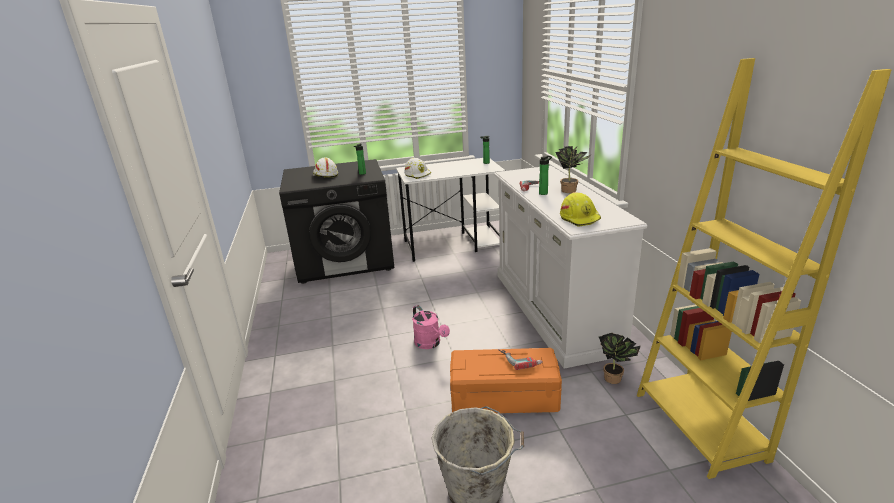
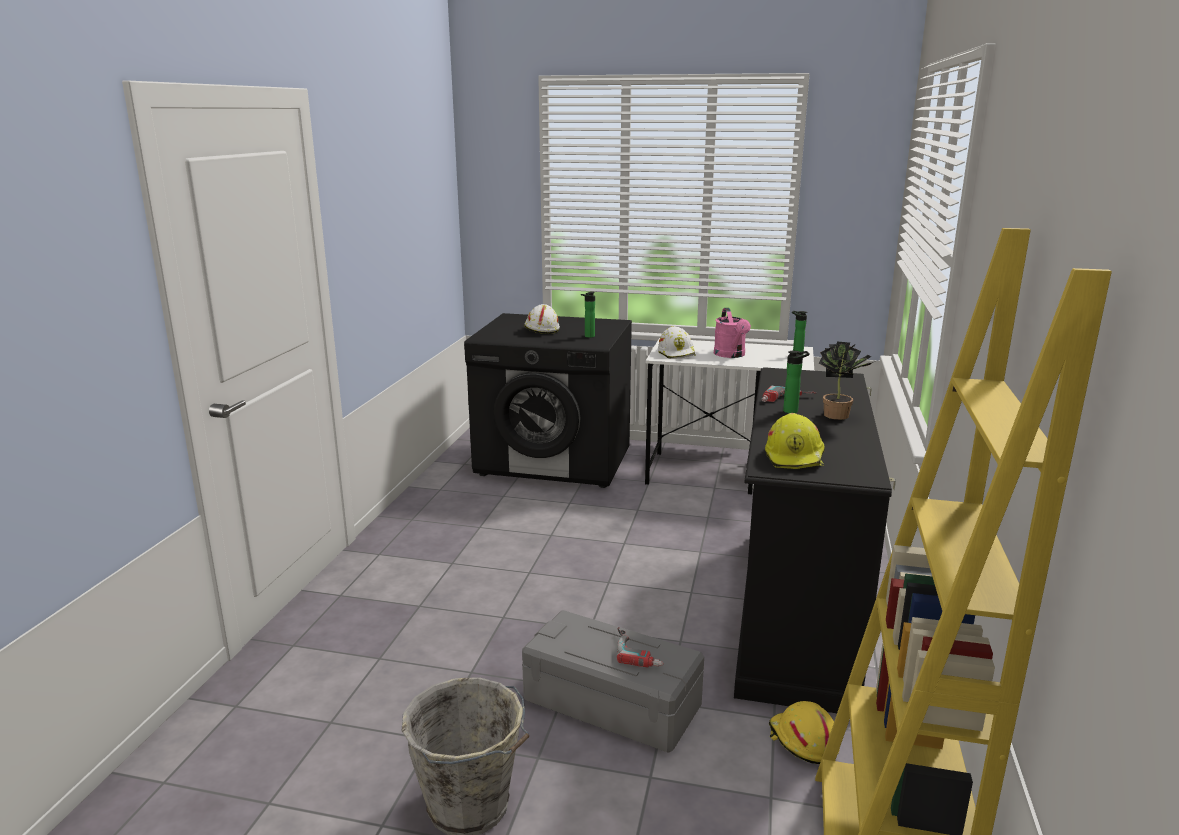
camera: 25 degrees right, 5 degrees down
pink watering can [412,305,450,349] -> pink watering can moved to [714,308,751,358]
orange storage box [450,348,562,413] -> grey storage box [522,610,704,753]
white cabinet [494,166,647,369] -> black cabinet [734,367,896,713]
potted plant [599,333,641,384] -> yellow hard hat [769,701,840,764]

